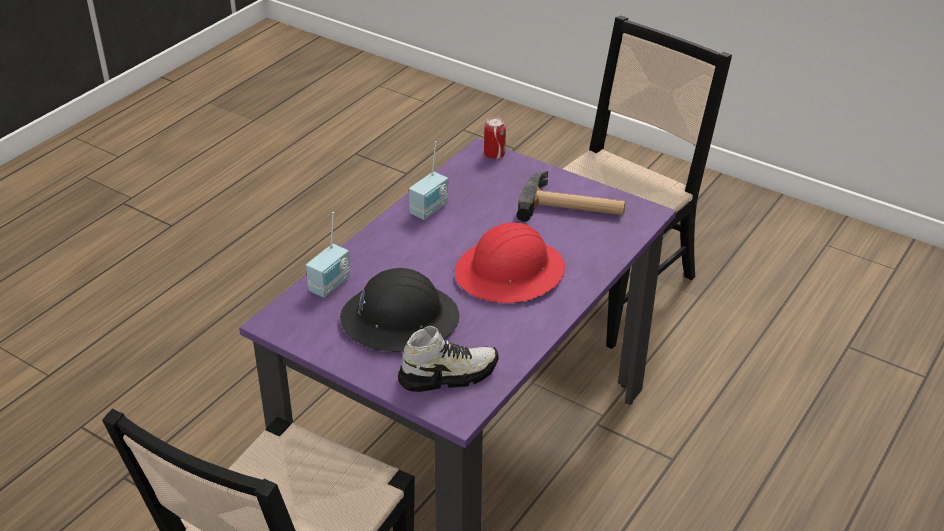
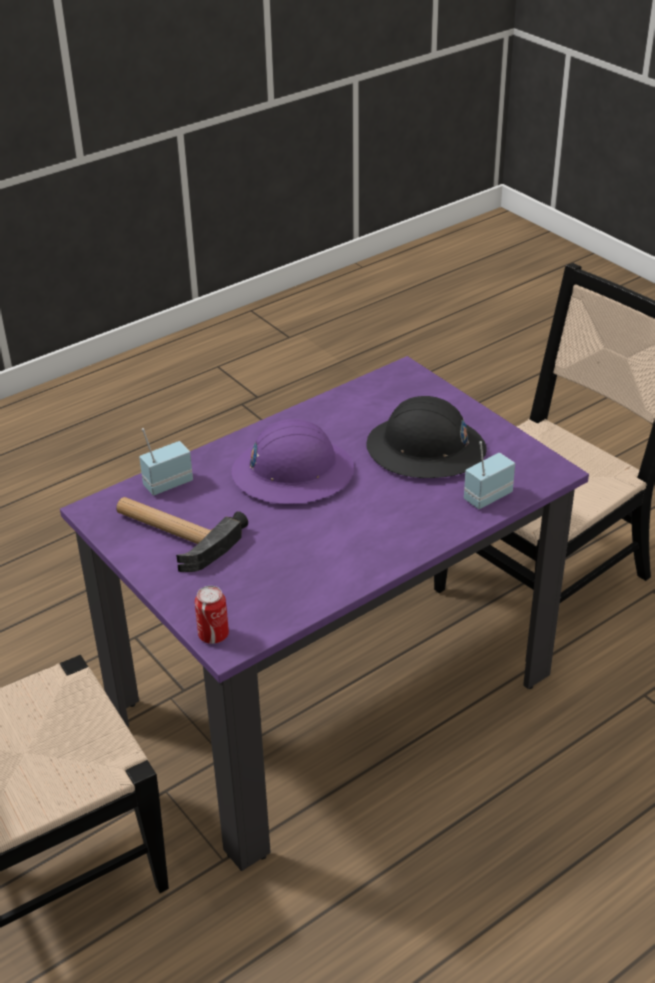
camera: 160 degrees left, 0 degrees up
shoe [398,326,499,392] -> none
radio [409,141,448,220] -> radio moved to [139,428,193,496]
red hard hat [455,223,565,303] -> purple hard hat [231,419,354,504]

